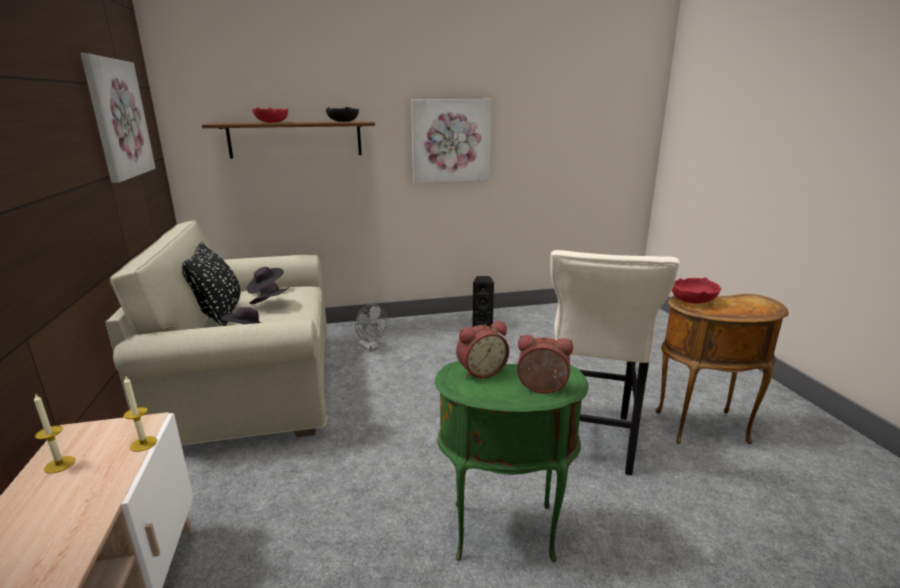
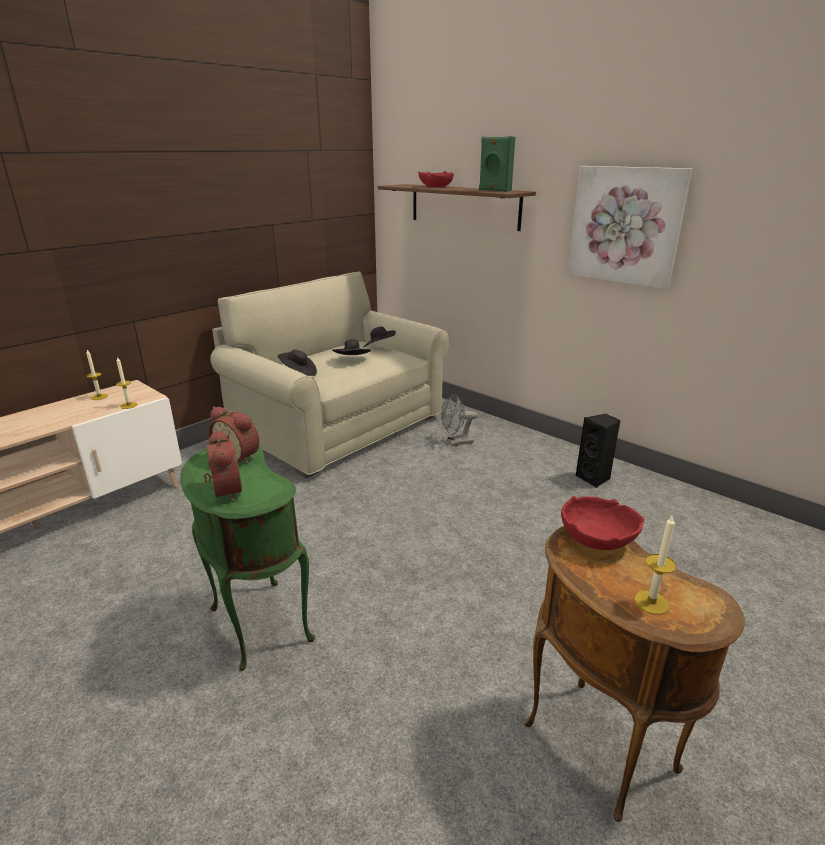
camera: 55 degrees right, 5 degrees up
picture [81,54,156,183] -> none
black pillow [182,242,240,326] -> none
black bowl [326,107,359,122] -> green speaker [479,136,515,192]
grey fan [355,304,388,352] -> grey fan turned 60 degrees clockwise [441,394,478,446]
beige stool [550,250,680,475] -> none
none -> candle [634,515,676,615]

